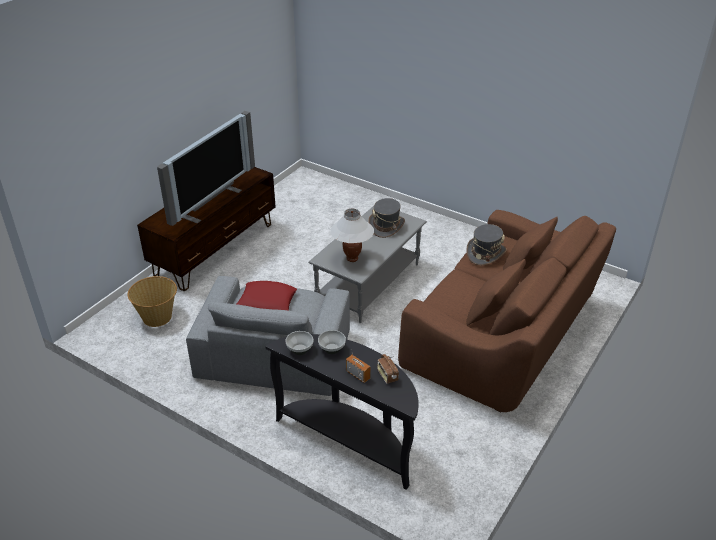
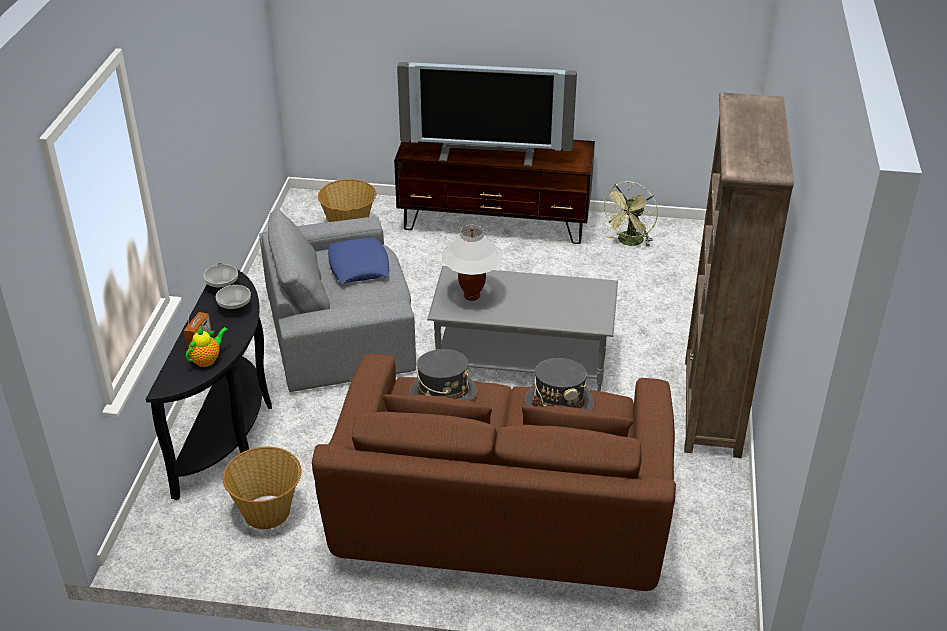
camera: 65 degrees right, 0 degrees up
red pillow [236,281,297,310] -> blue pillow [328,238,390,283]
grey hat [368,198,405,238] -> grey hat moved to [408,349,478,401]
radio [377,354,399,384] -> teapot [186,327,228,367]
none -> basket [223,447,301,529]
none -> green fan [603,181,658,247]
none -> brown bookcase [684,93,794,458]

